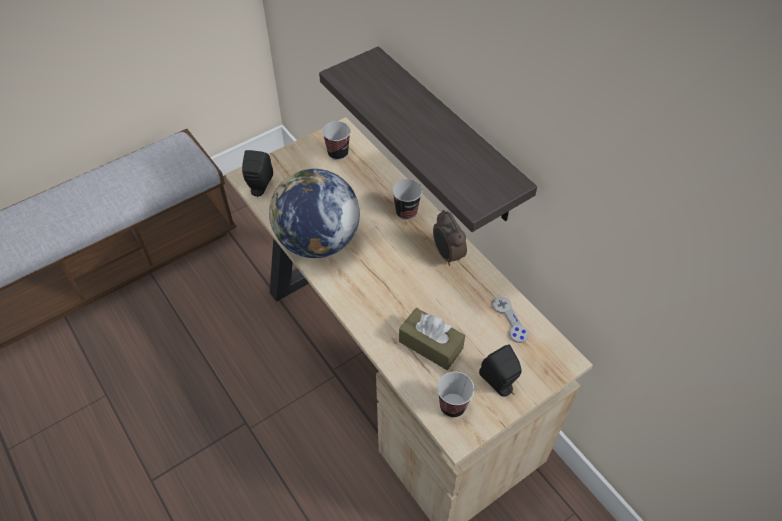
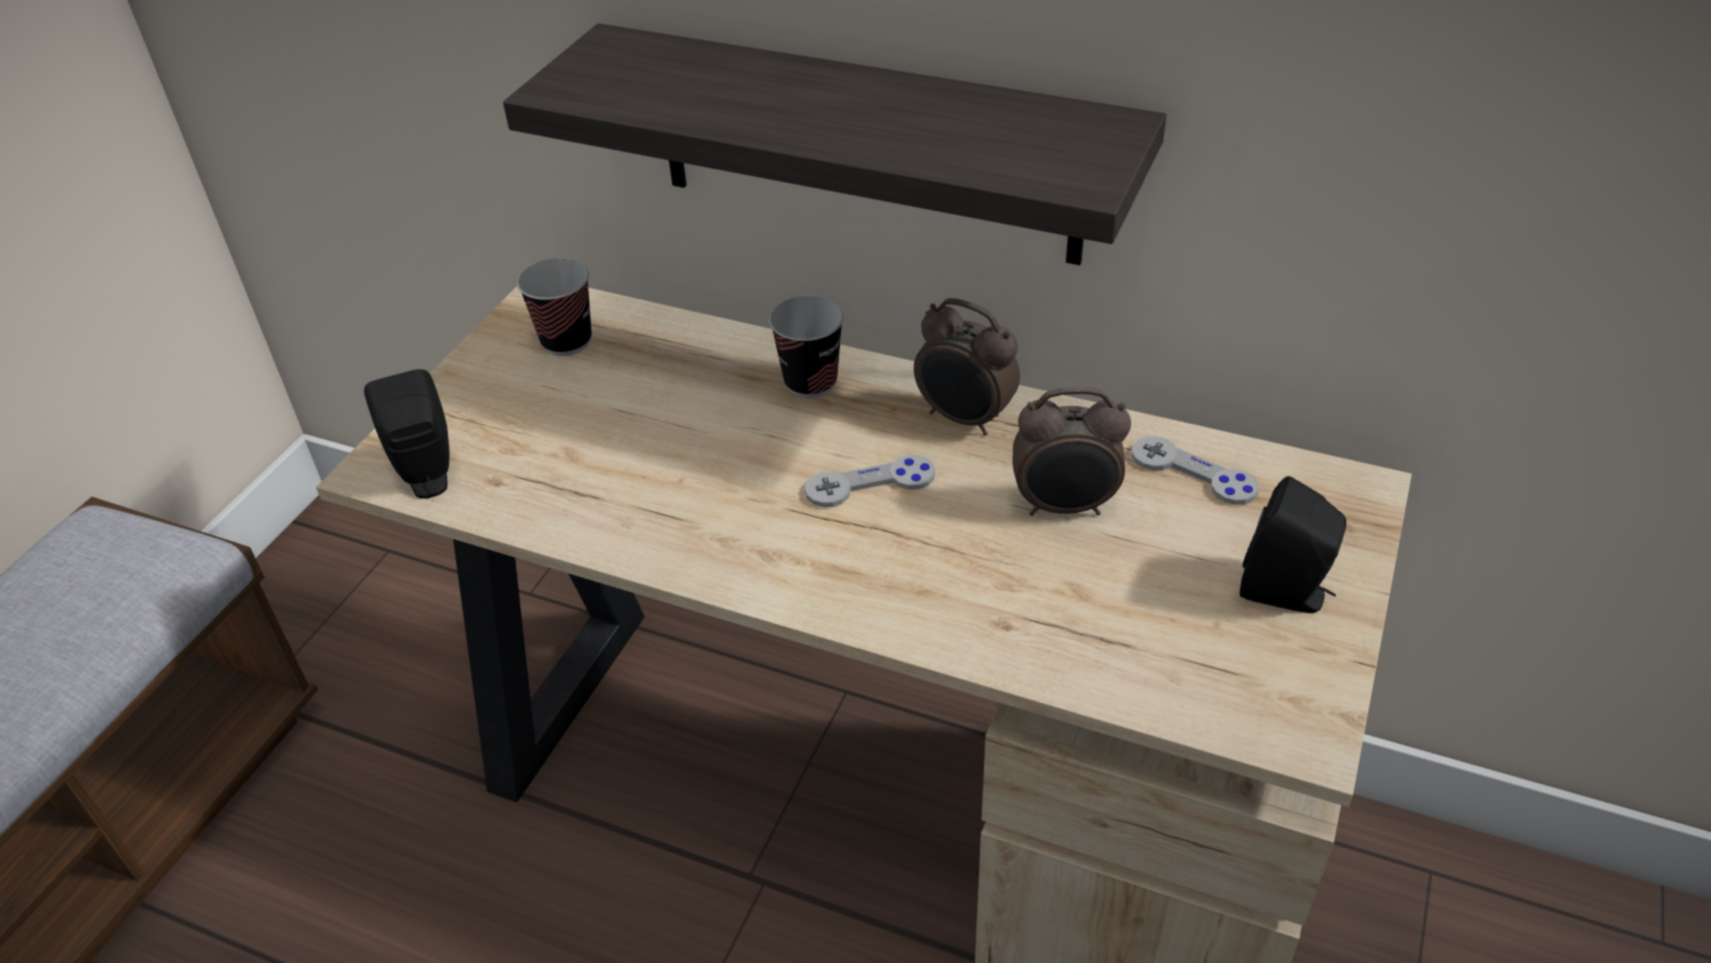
camera: 30 degrees left, 10 degrees down
globe [269,169,360,258] -> none
brown tissue box [399,308,465,370] -> none
cup [437,372,474,418] -> none
none -> grey game controller [805,455,935,507]
none -> alarm clock [1013,387,1131,516]

